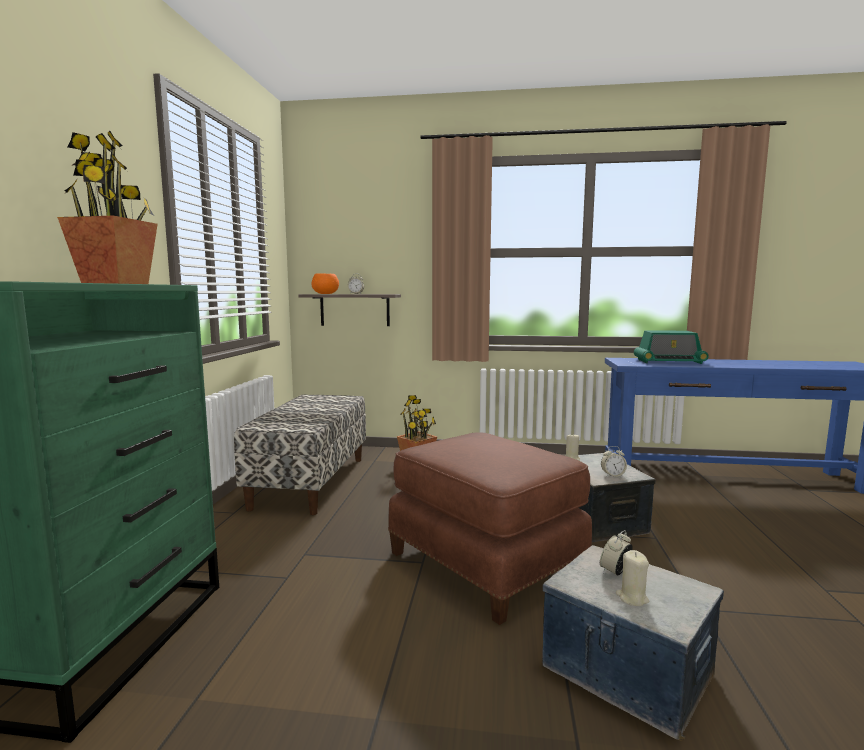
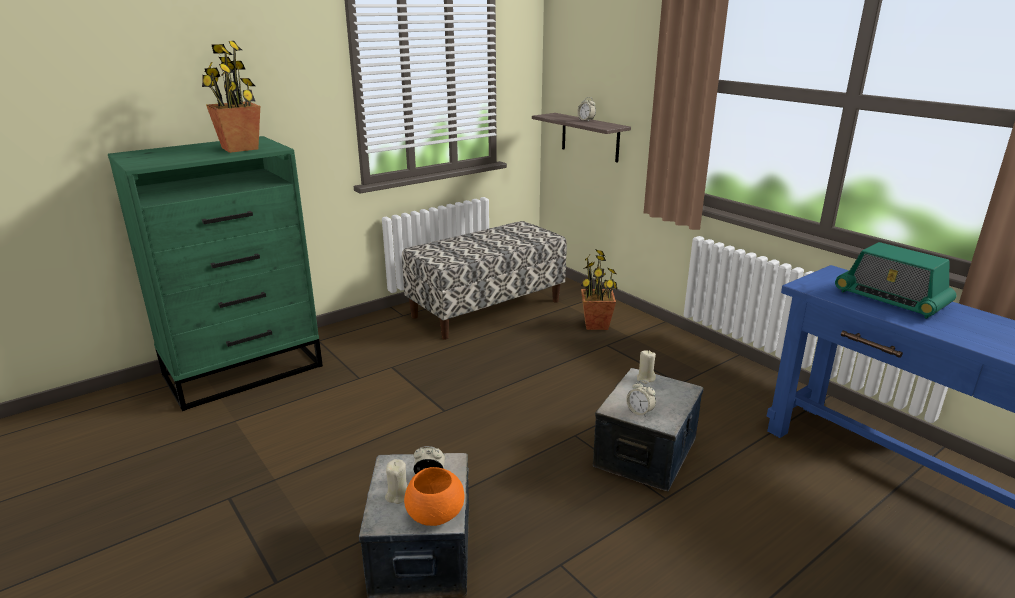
camera: 45 degrees right, 15 degrees up
orange bowl [311,274,339,294] -> orange bowl moved to [404,467,464,526]
brown ottoman [388,432,592,625] -> none

